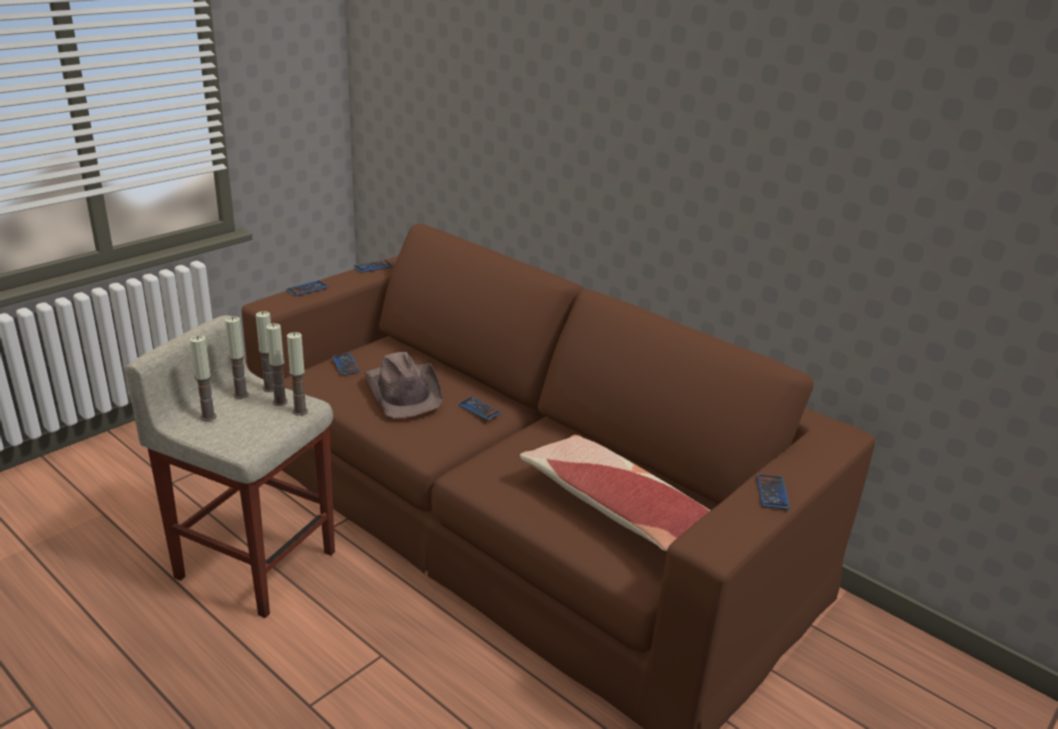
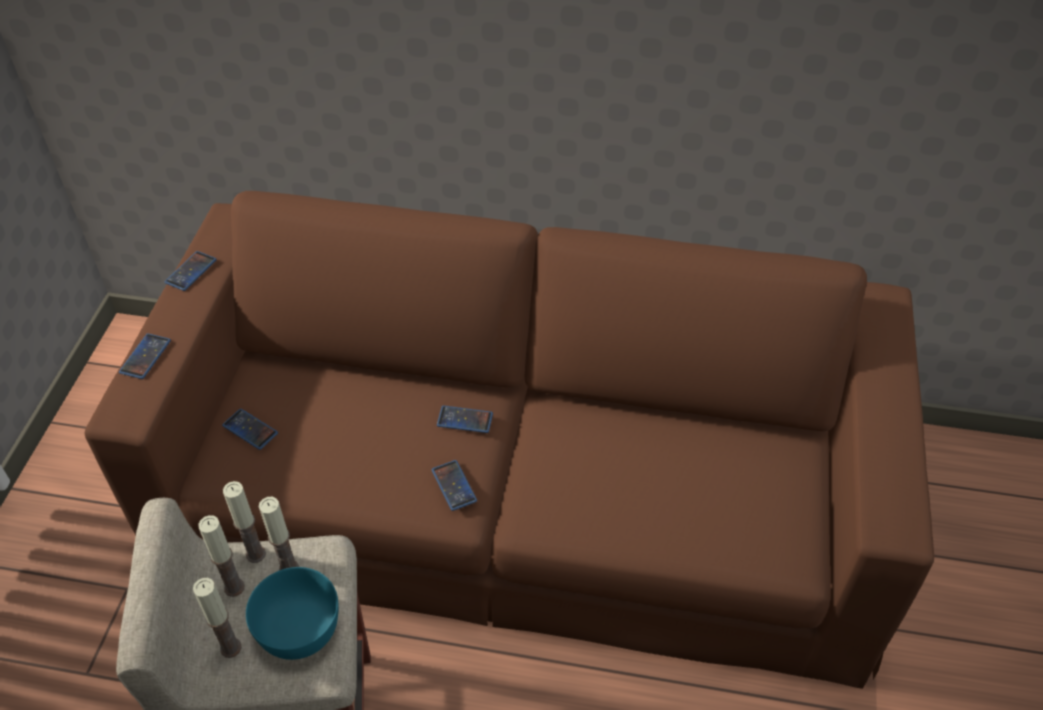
camera: 30 degrees left, 20 degrees up
candle [287,332,308,416] -> none
brown hat [364,352,443,418] -> none
pillow [520,435,711,551] -> none
phone [757,474,790,510] -> phone moved to [432,460,477,511]
none -> turquoise bowl [246,567,339,660]

